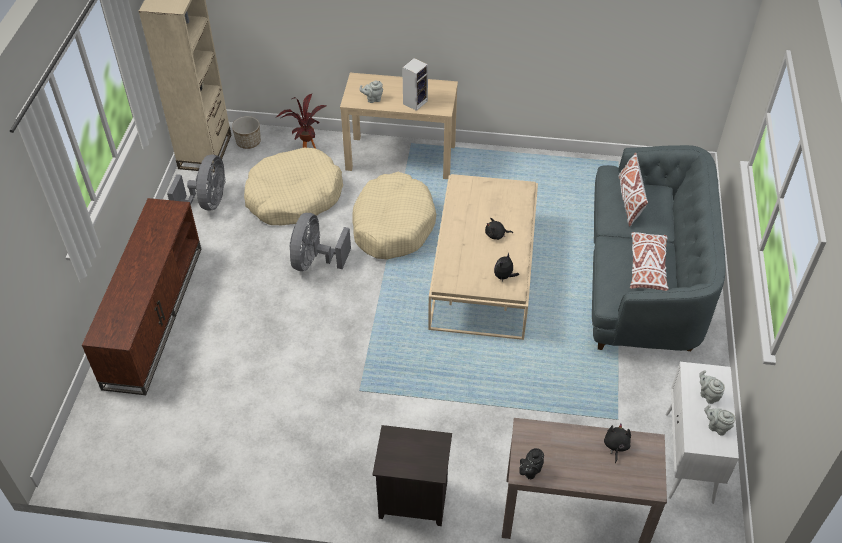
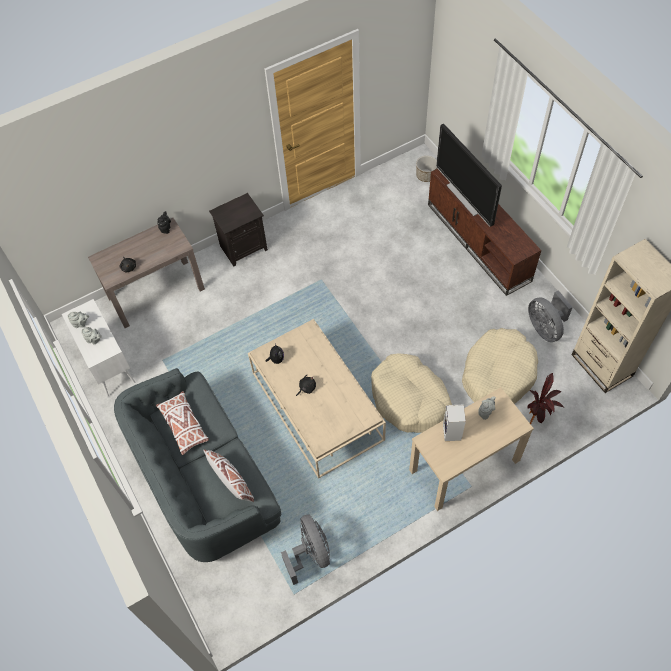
camera: 145 degrees right, 10 degrees up
planter [232,116,261,149] -> planter moved to [416,156,437,182]
grey fan [290,213,351,271] -> grey fan moved to [281,514,330,585]
none -> television [436,124,502,227]

